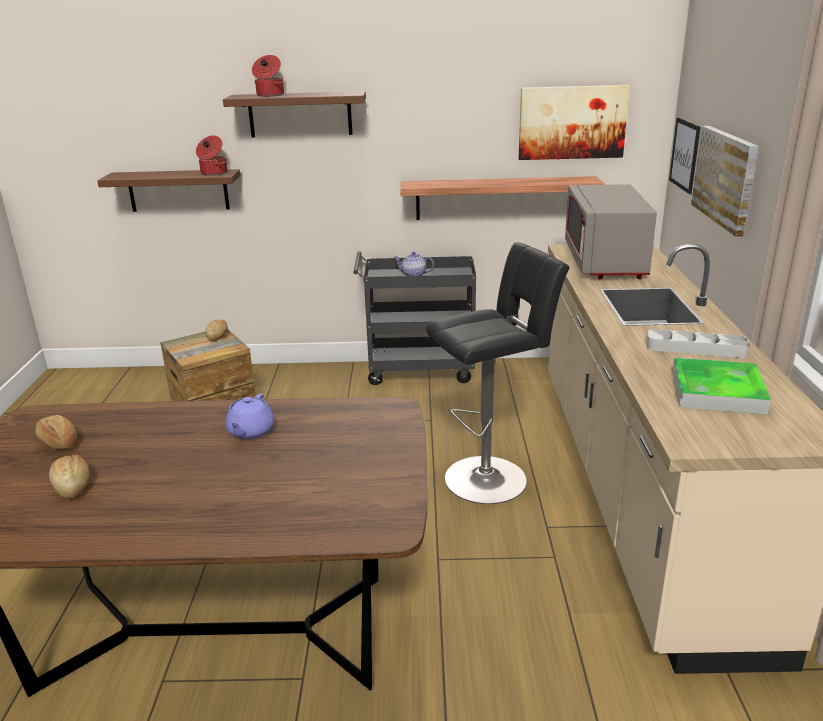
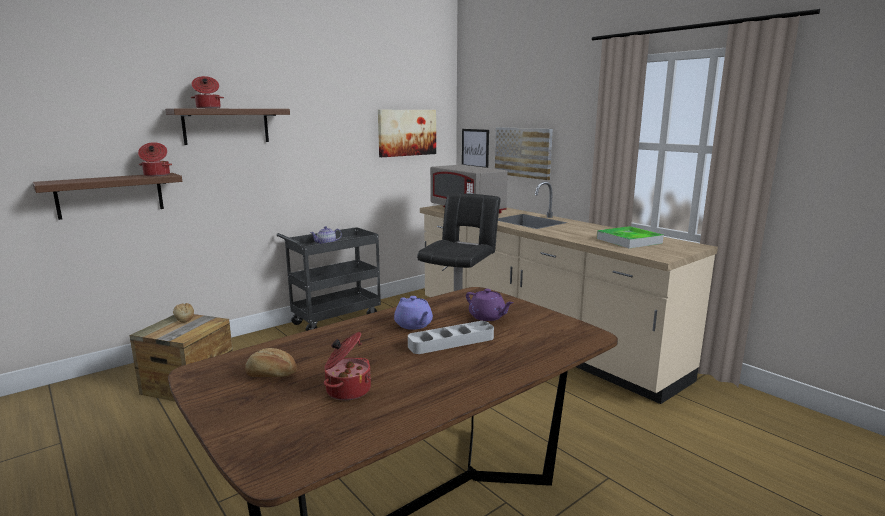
camera: 40 degrees left, 10 degrees down
bread [49,454,89,499] -> cooking pot [324,332,371,400]
shelf [400,176,605,220] -> none
grey tray [647,329,749,358] -> grey tray moved to [408,321,494,354]
none -> purple teapot [466,289,514,321]

